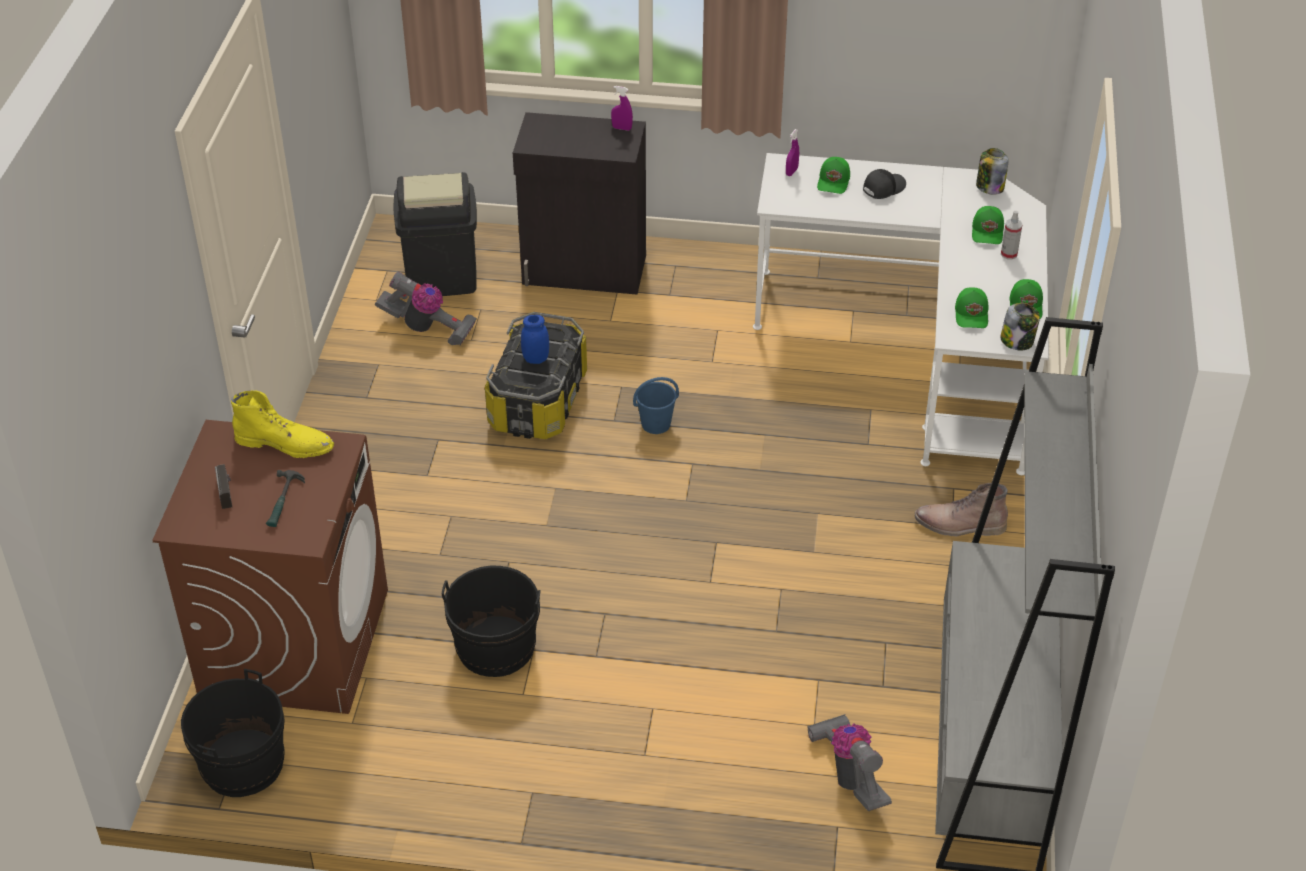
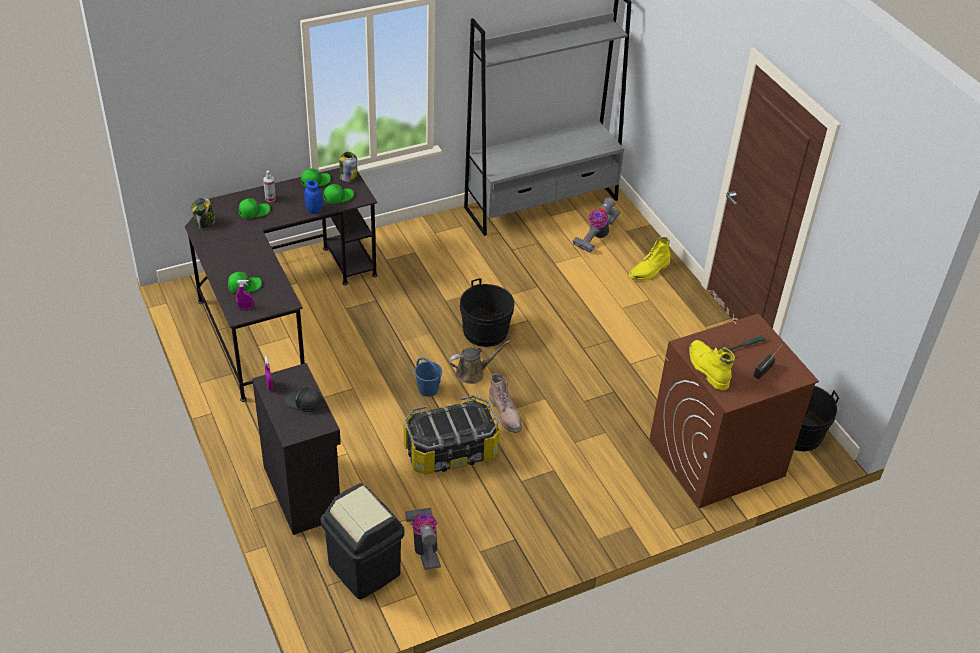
camera: 125 degrees left, 0 degrees up
black bucket [442,566,540,677] -> black bucket moved to [460,278,515,347]
blue jar [521,315,549,364] -> blue jar moved to [304,180,322,214]
white desk [753,153,1049,475] -> black desk [185,168,378,402]
black cap [863,169,906,199] -> black cap moved to [285,387,322,412]
brown boot [915,483,1008,536] -> brown boot moved to [489,373,522,433]
none -> brown watering can [449,340,510,384]
none -> yellow boot [629,237,671,280]

